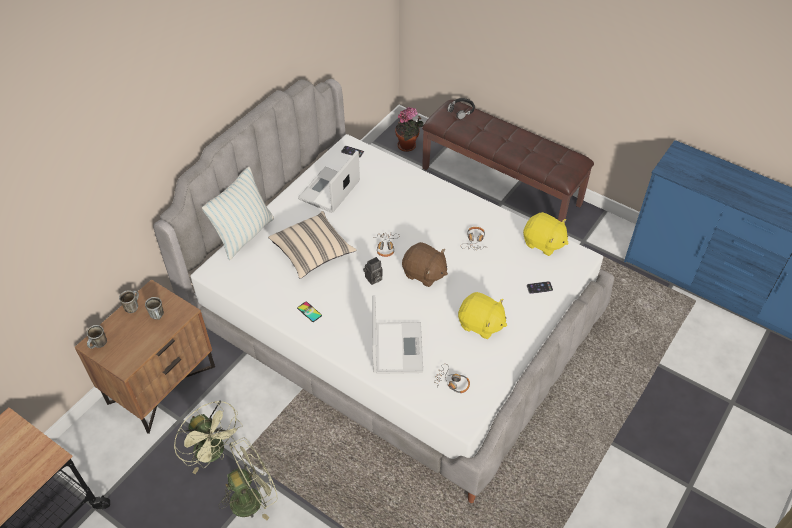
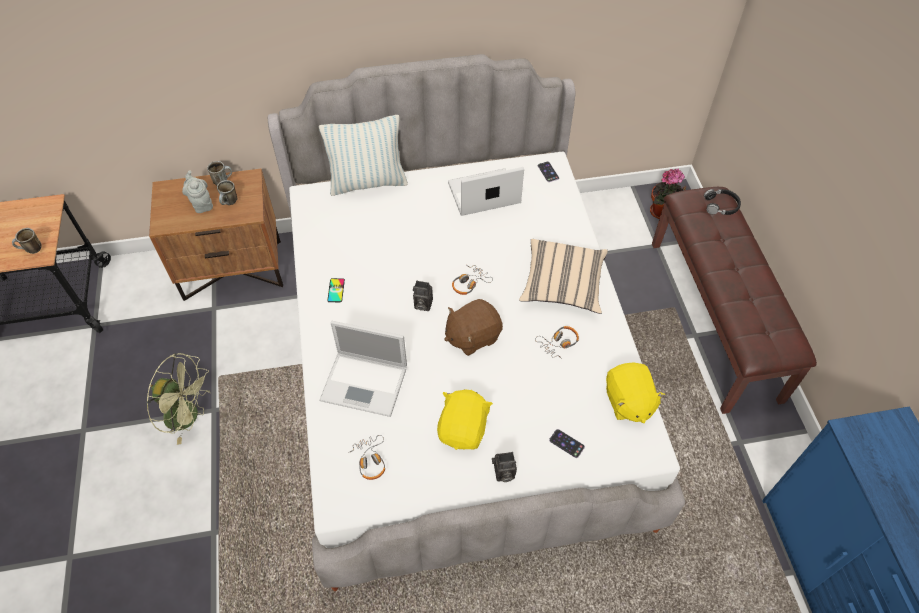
camera: 45 degrees right, 5 degrees up
mug [87,325,107,349] -> mug moved to [12,228,42,254]
green fan [174,400,243,474] -> none
beige pillow [268,211,357,279] -> beige pillow moved to [519,239,608,314]
laptop [372,295,423,374] -> laptop turned 60 degrees clockwise [319,321,407,417]
brown plush toy [402,242,448,287] -> brown plush toy turned 75 degrees clockwise [445,299,503,356]
yellow plush toy [458,292,507,339] -> yellow plush toy turned 150 degrees counterclockwise [437,390,493,450]
none -> grey teapot [182,170,213,213]
none -> camera [492,452,517,482]

